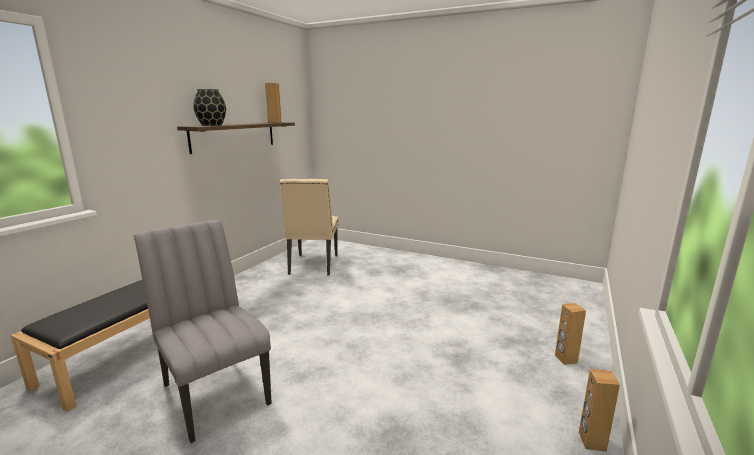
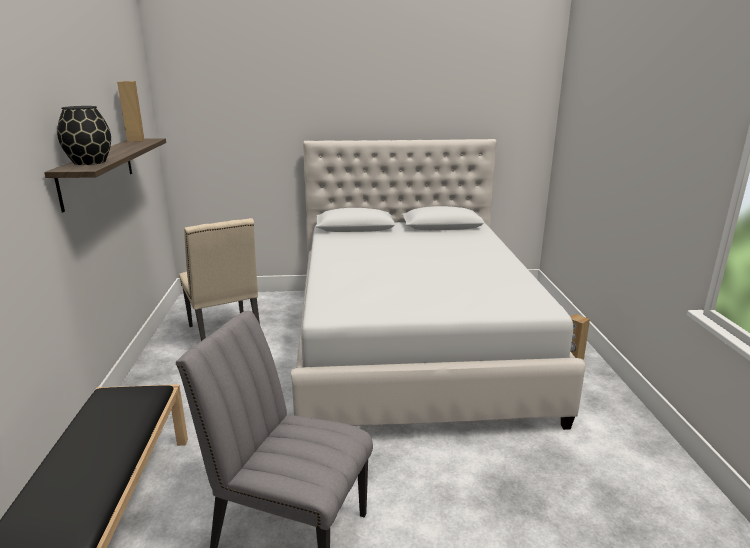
camera: 30 degrees left, 5 degrees up
brown speaker [579,369,620,452] -> none
none -> white bed [291,139,586,430]

